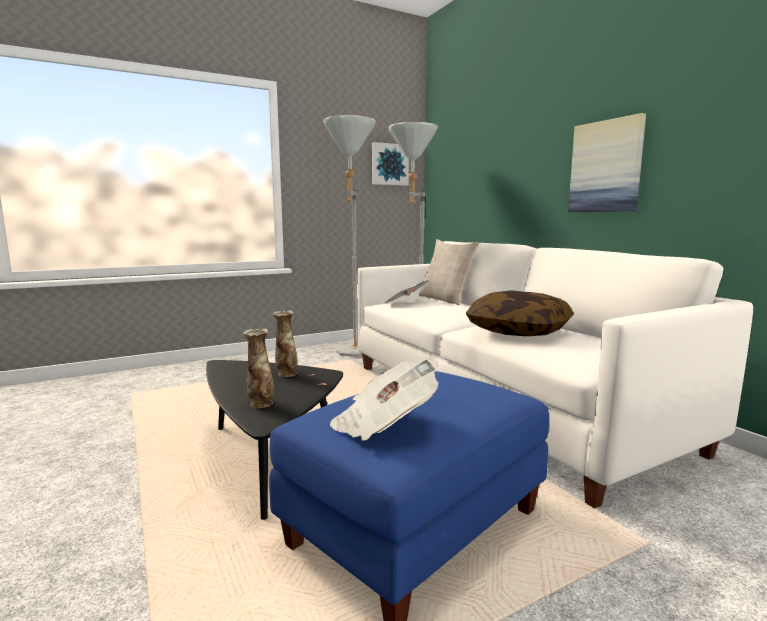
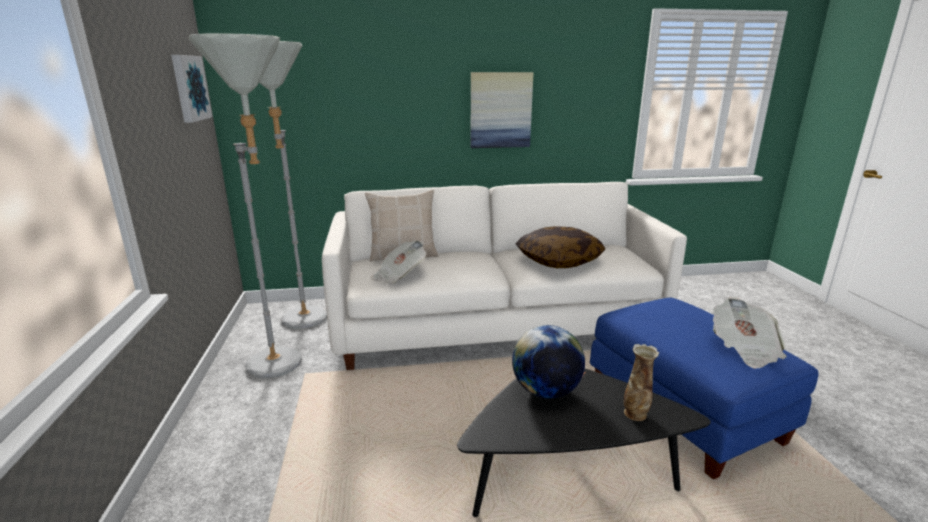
camera: 70 degrees left, 10 degrees up
vase [273,311,298,377] -> globe [512,325,585,399]

